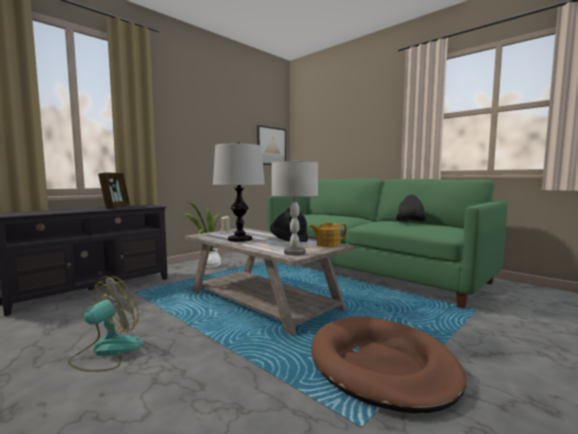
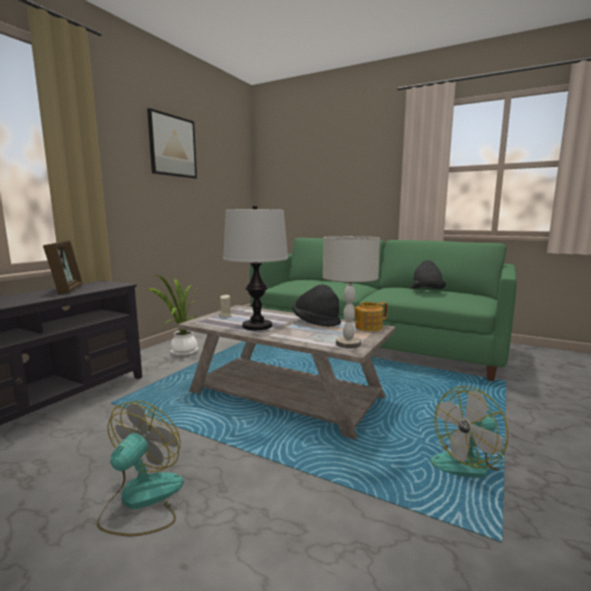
camera: 15 degrees left, 5 degrees up
picture [257,125,286,165] -> picture moved to [147,108,197,179]
brown dog bed [311,316,466,413] -> fan [430,386,508,478]

